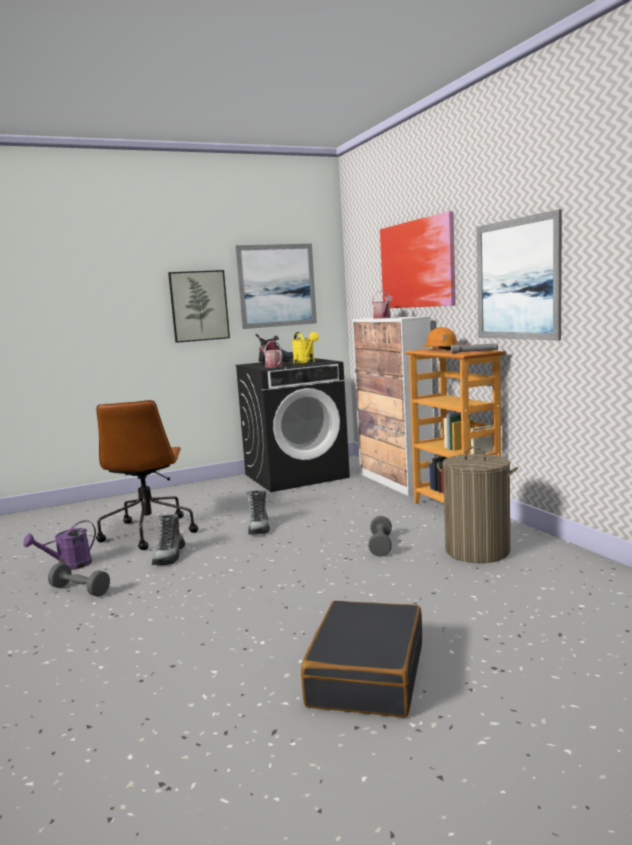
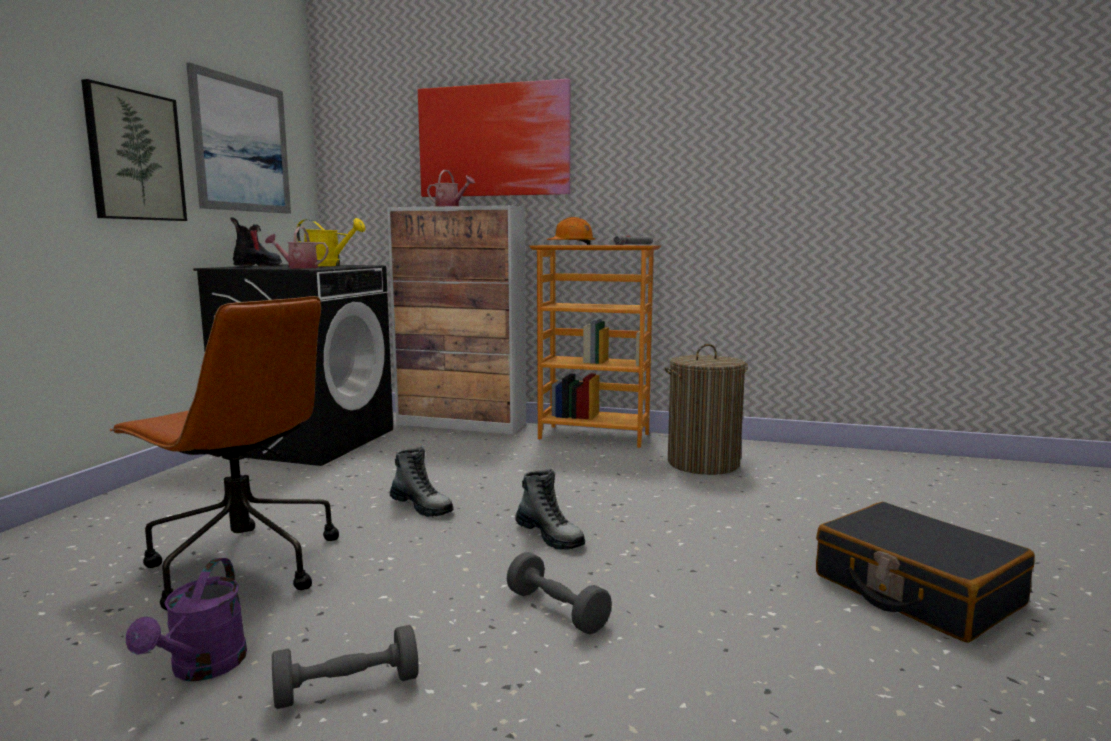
camera: 50 degrees left, 0 degrees up
boot [152,514,185,565] -> boot moved to [515,469,585,550]
grey dumbbell [368,516,392,557] -> grey dumbbell moved to [507,552,612,634]
picture [476,209,562,341] -> none

